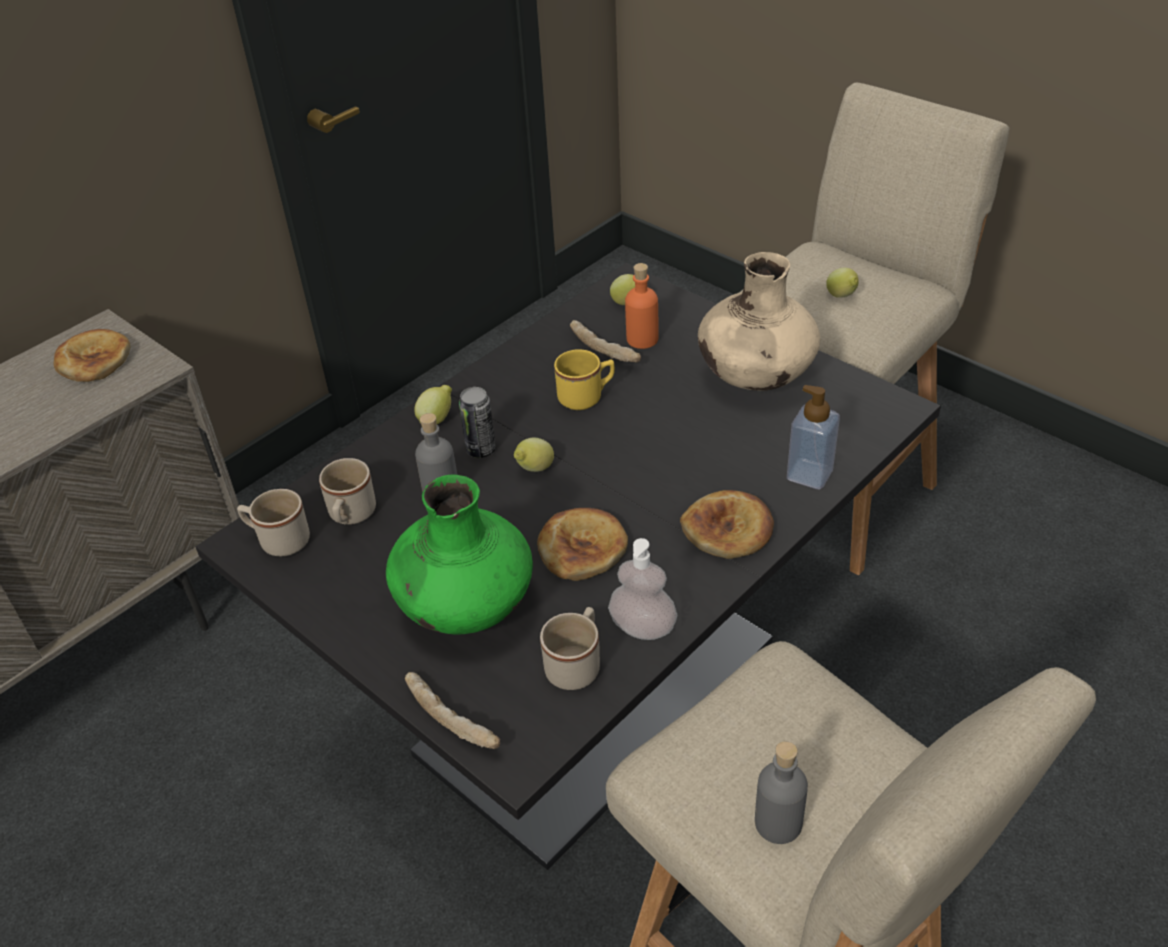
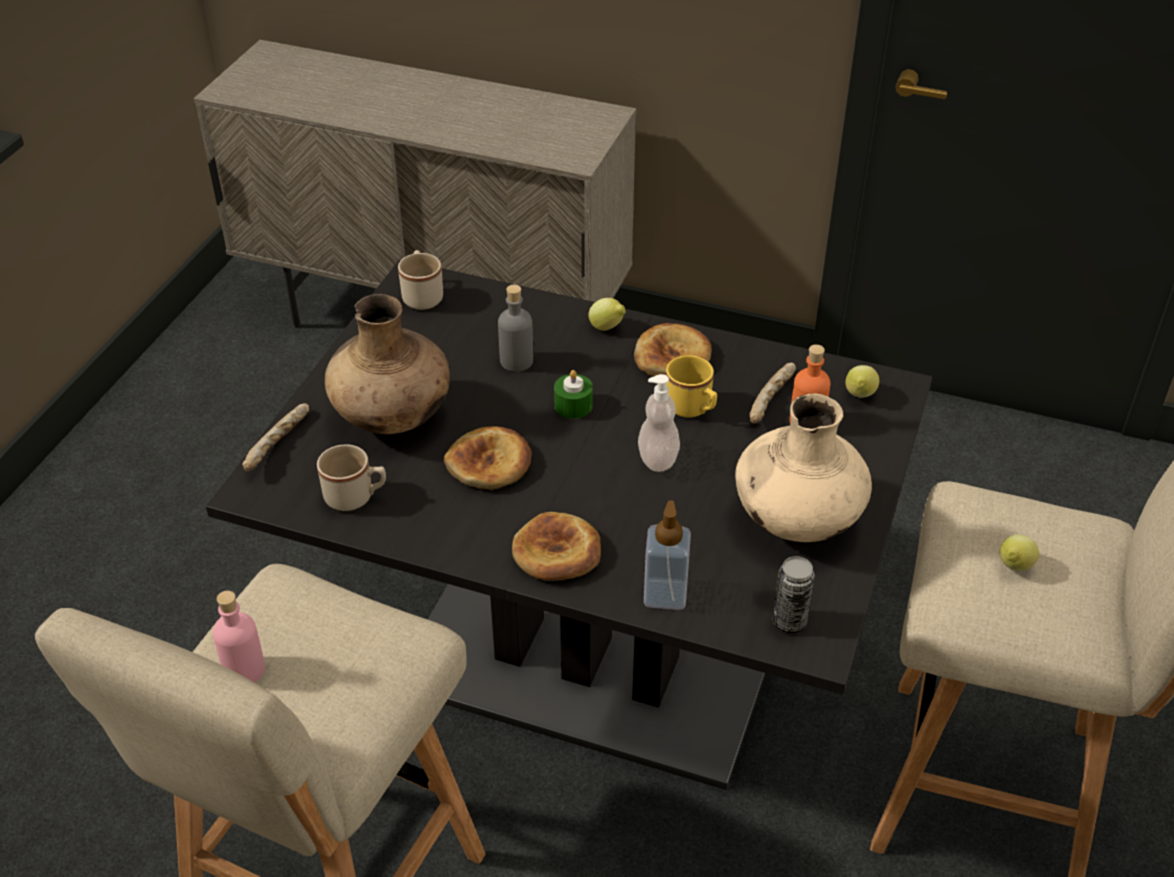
camera: 65 degrees right, 0 degrees up
bread [54,329,130,382] -> bread moved to [634,323,712,377]
beige mug [319,458,376,525] -> none
green vase [386,475,533,635] -> brown vase [325,294,450,434]
can [459,387,496,458] -> can moved to [773,556,815,633]
lemon [514,438,554,472] -> green candle [554,370,593,419]
soap dispenser [608,538,677,640] -> soap dispenser moved to [638,374,680,472]
grey bottle [755,741,808,844] -> pink bottle [213,591,265,683]

